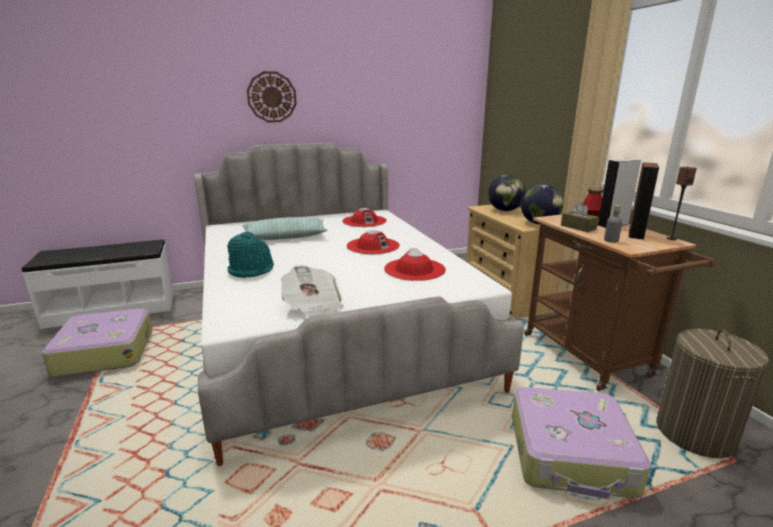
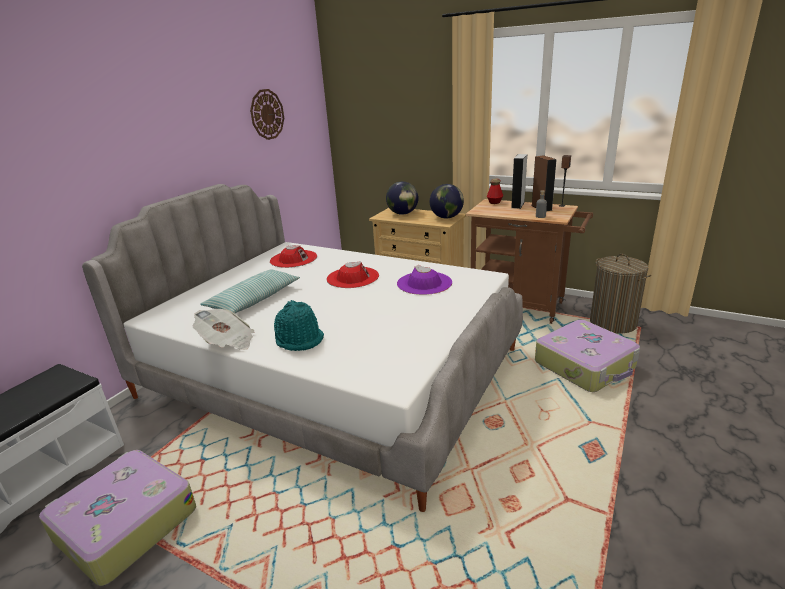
camera: 40 degrees left, 5 degrees up
wall clock [247,71,297,122] -> wall clock moved to [250,89,284,140]
newspaper [281,265,343,318] -> newspaper moved to [192,309,255,350]
red hat [384,248,446,281] -> purple hat [397,265,452,295]
brown tissue box [561,202,599,232] -> none

